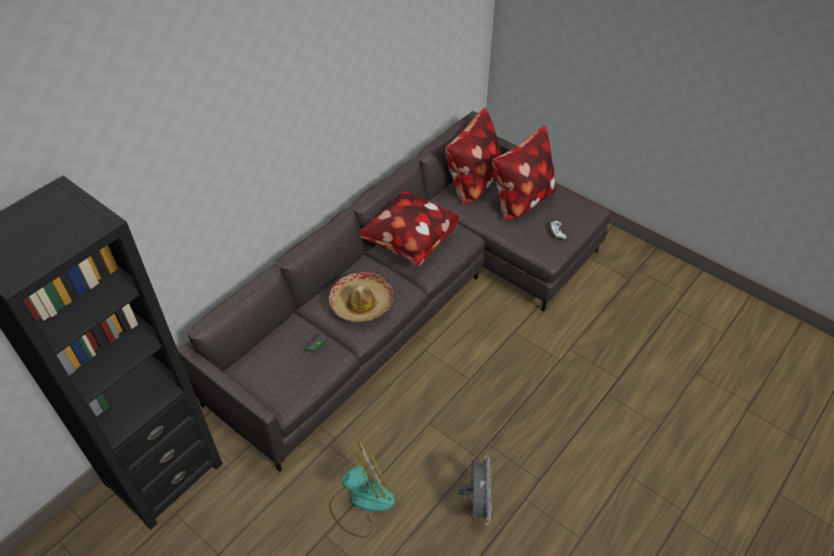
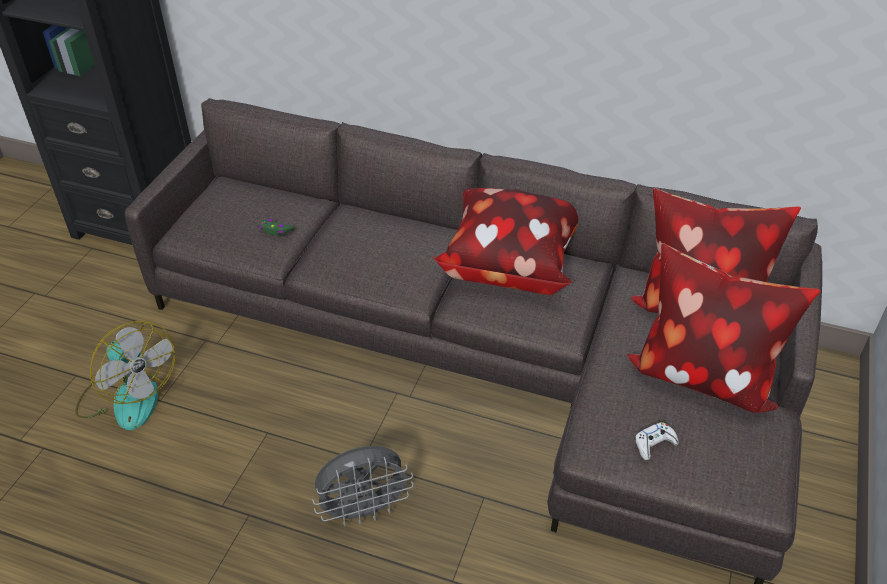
camera: 70 degrees right, 5 degrees down
hat [329,272,393,322] -> none
grey fan [459,456,492,525] -> grey fan moved to [312,446,413,526]

